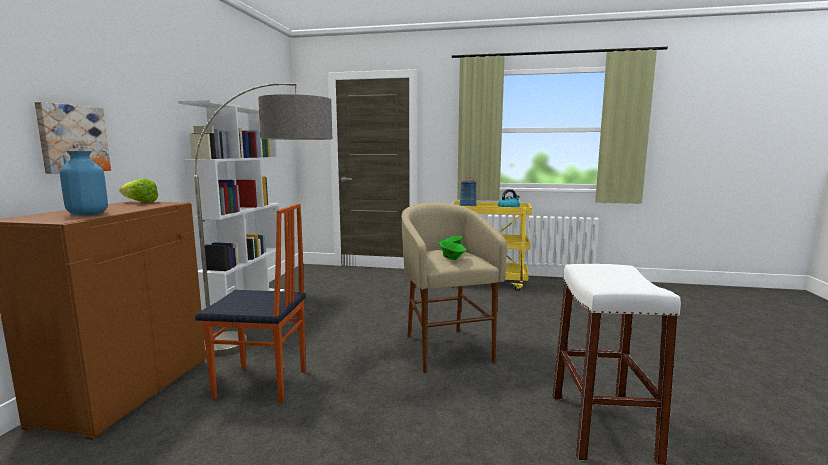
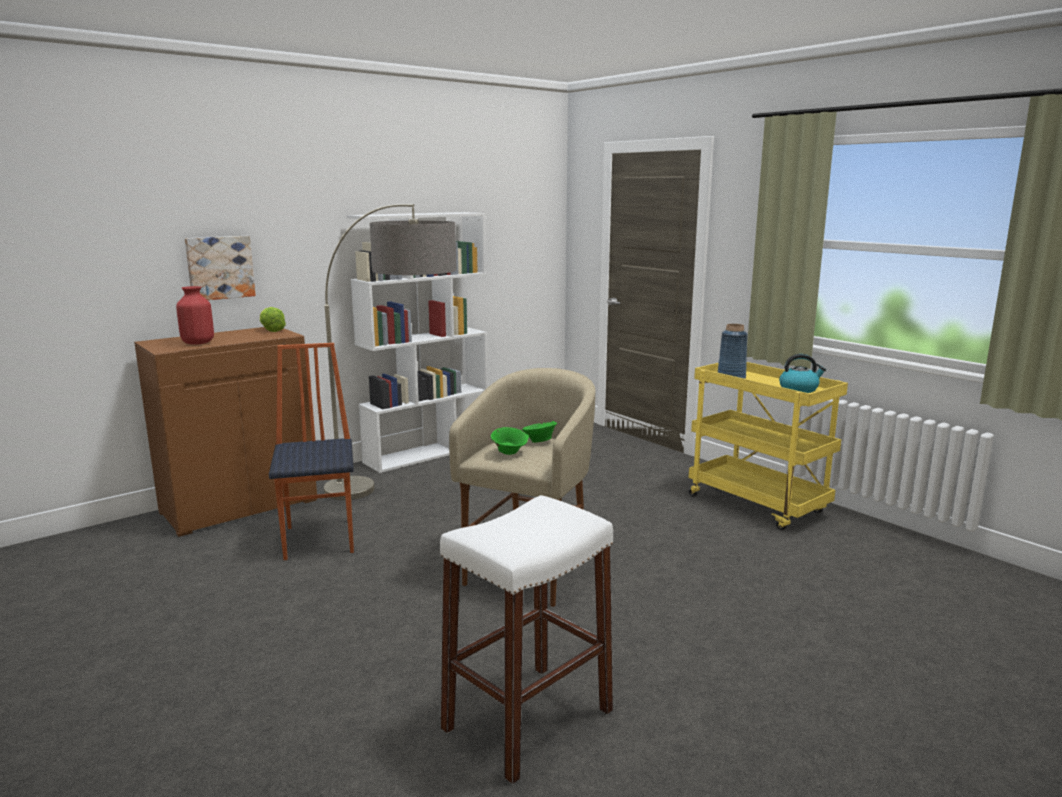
camera: 40 degrees right, 5 degrees up
blue vase [60,151,108,215] -> red vase [176,286,214,344]
chair [195,203,306,403] -> chair turned 150 degrees counterclockwise [269,343,354,560]

